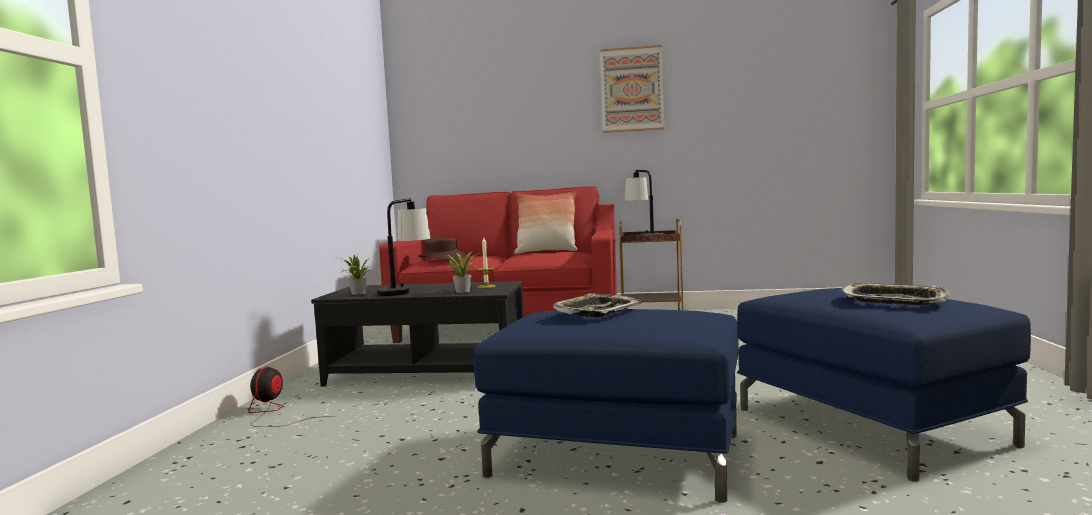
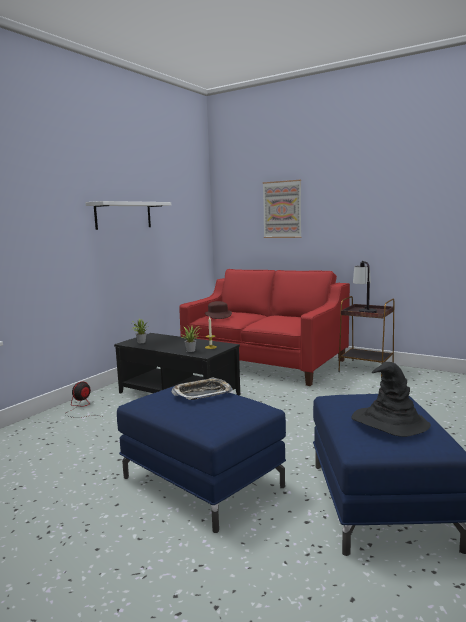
camera: 25 degrees right, 5 degrees up
table lamp [377,198,430,296] -> none
pillow [514,192,577,254] -> none
picture [600,45,664,133] -> picture moved to [263,180,302,238]
tray [840,283,950,306] -> black hat [351,362,431,437]
none -> white shelf [85,201,171,230]

